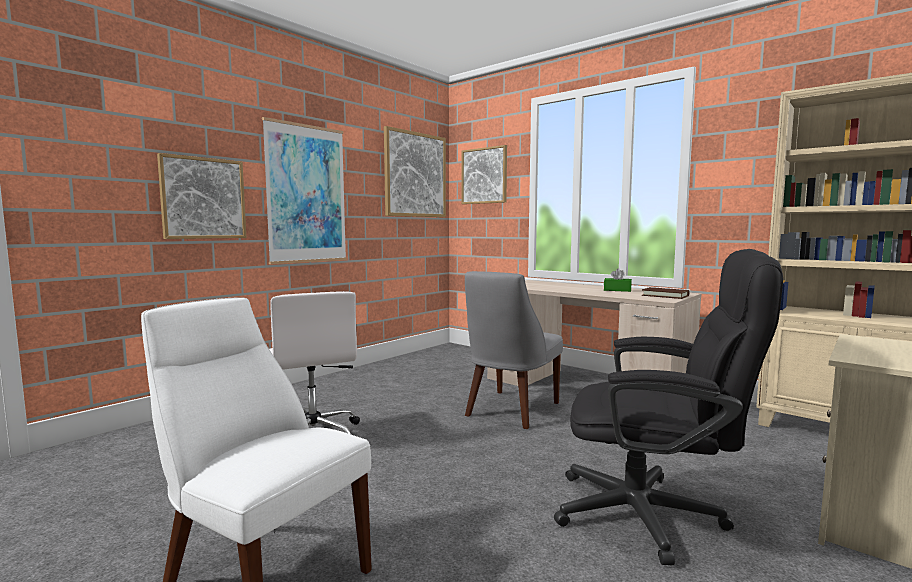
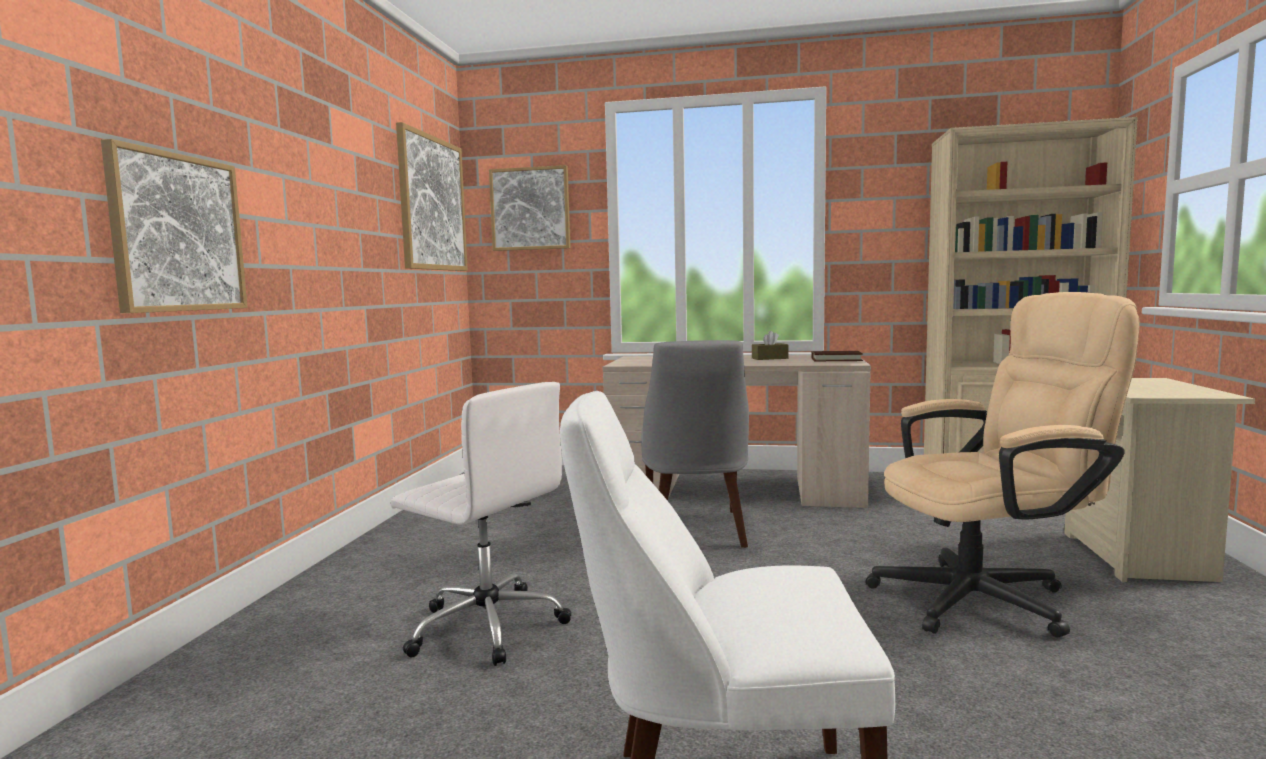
camera: 30 degrees left, 0 degrees up
picture [262,117,347,264] -> none
black office chair [554,249,783,565] -> beige office chair [865,292,1140,638]
green tissue box [604,268,632,292] -> brown tissue box [752,331,789,360]

